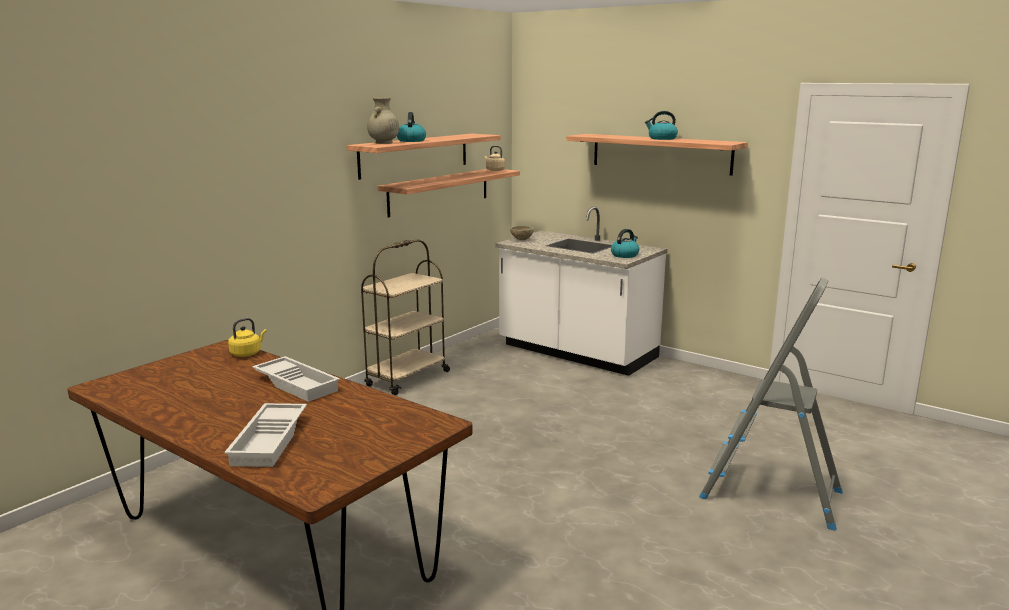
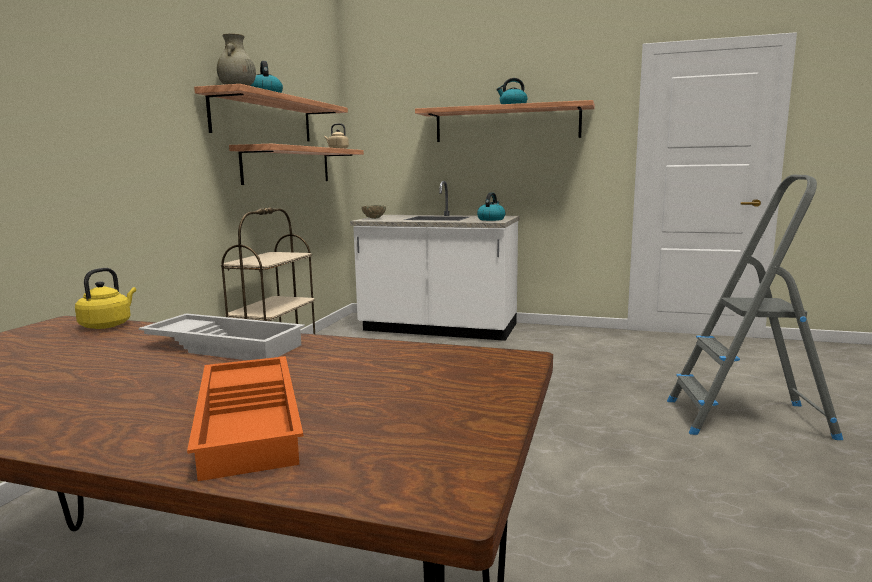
camera: 20 degrees left, 5 degrees down
white tray [224,403,307,467] -> orange tray [187,356,303,481]

